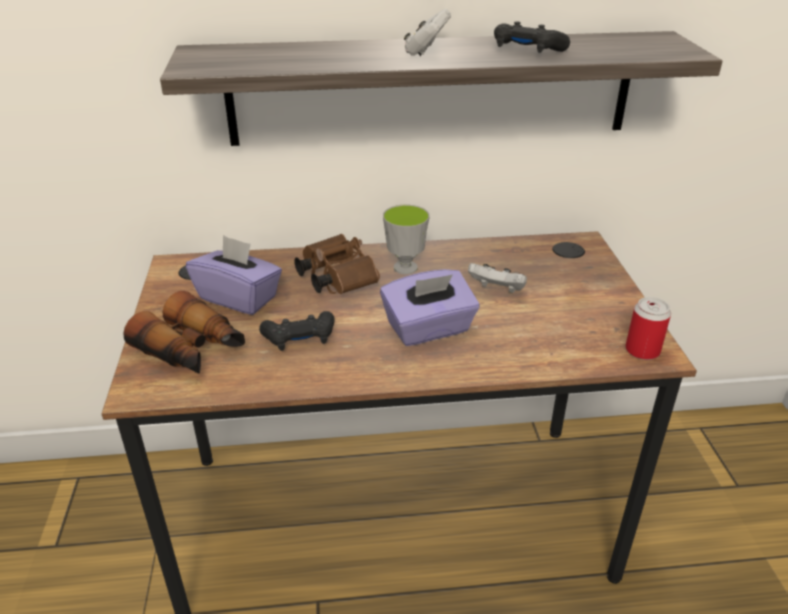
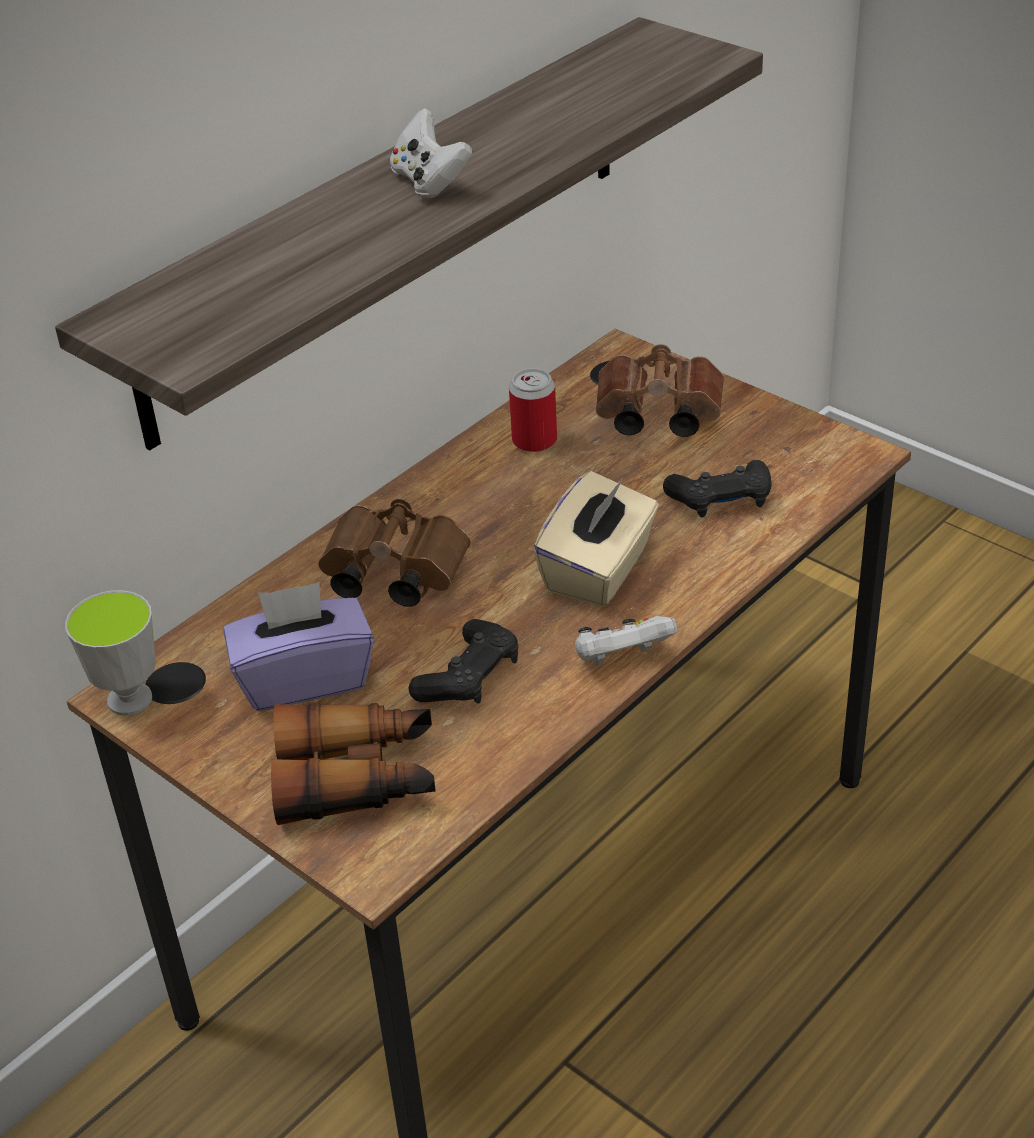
camera: 40 degrees left, 5 degrees up
purple tissue box [380,269,479,346] -> beige tissue box [533,471,659,607]
cup [383,205,430,274] -> cup moved to [65,590,156,715]
white game controller [468,263,527,293] -> white game controller moved to [575,616,677,665]
black game controller [494,21,570,53] -> black game controller moved to [663,460,772,517]
can [625,297,671,360] -> can moved to [509,368,557,452]
none -> brown binoculars [596,344,724,437]

